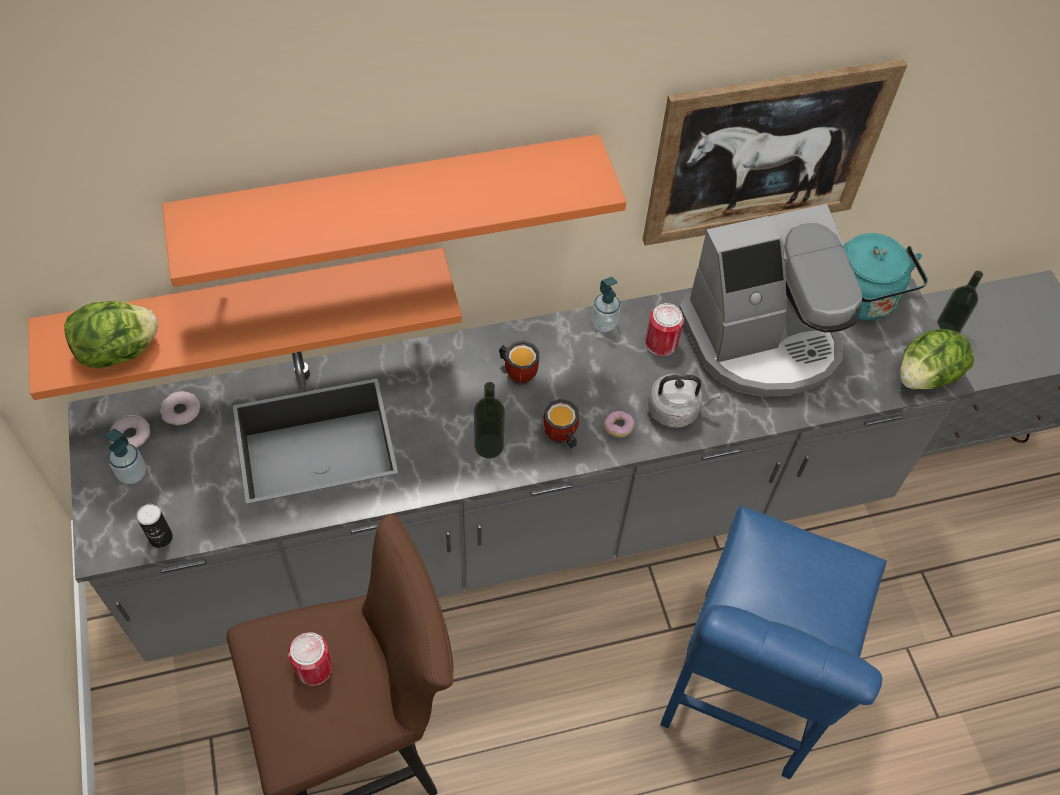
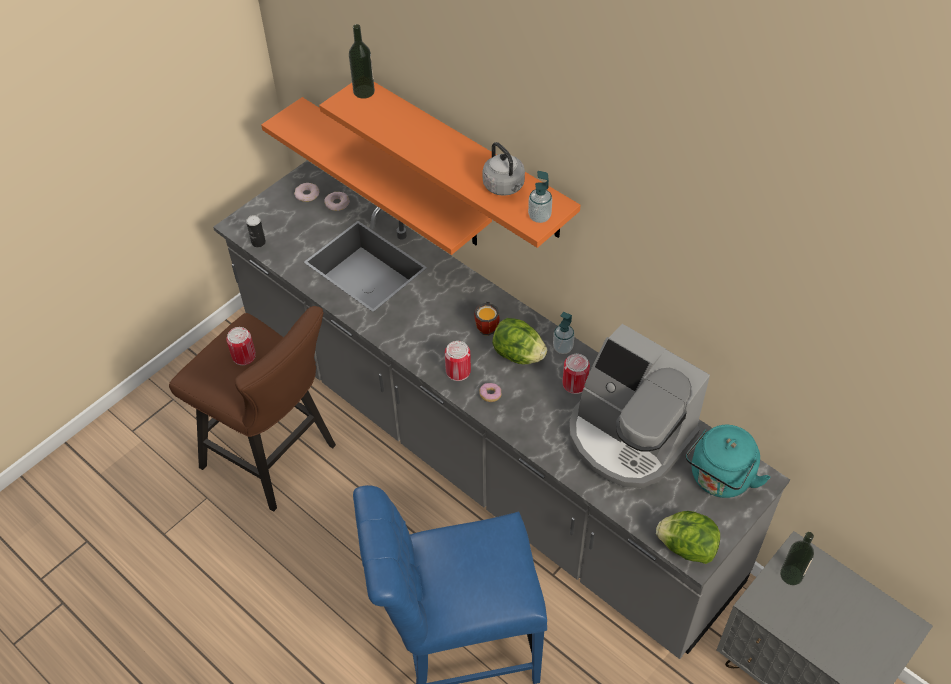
camera: 60 degrees right, 5 degrees down
lettuce [64,301,158,368] -> lettuce moved to [492,318,547,364]
soap dispenser [105,429,146,484] -> soap dispenser moved to [528,171,552,223]
bottle [474,382,505,458] -> bottle moved to [349,24,375,99]
mug [543,399,579,449] -> can [445,341,471,381]
picture [643,59,907,246] -> none
grey kettle [648,373,720,428] -> grey kettle moved to [483,142,525,196]

